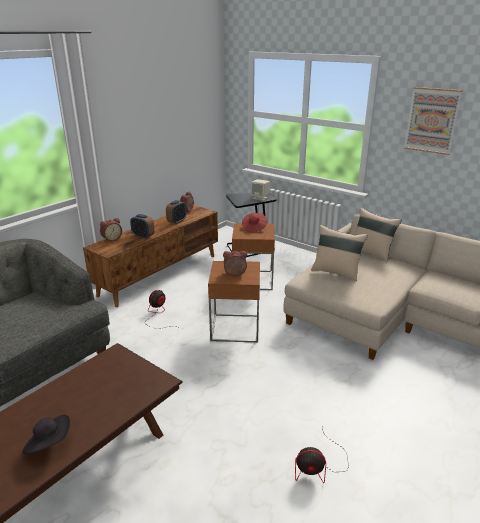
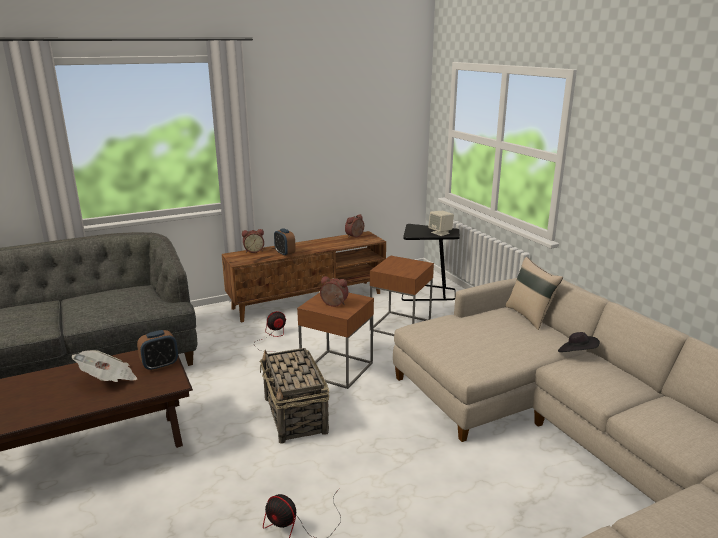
camera: 25 degrees right, 5 degrees down
black hat [22,415,70,454] -> black hat moved to [558,332,600,352]
alarm clock [166,200,186,224] -> alarm clock moved to [137,330,178,371]
red hat [242,213,268,233] -> none
beige pillow [311,225,368,282] -> none
picture [404,87,463,155] -> none
none -> newspaper [72,350,137,382]
none -> basket [260,348,329,444]

